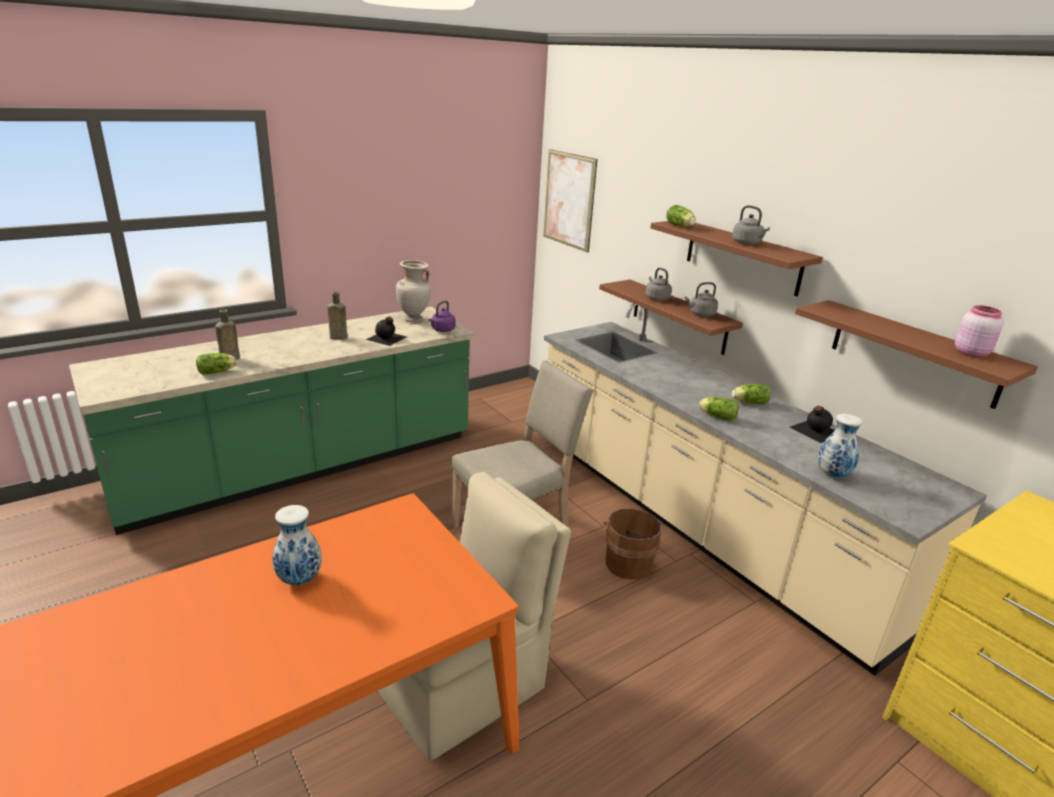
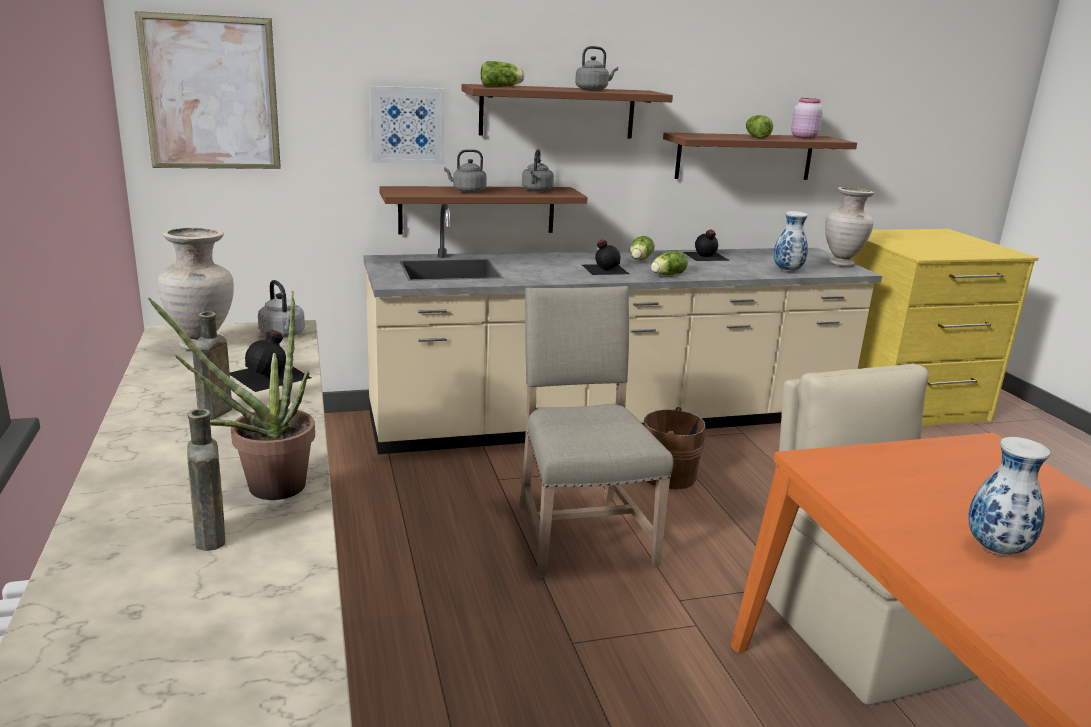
camera: 70 degrees left, 5 degrees down
lettuce [196,353,237,375] -> lettuce moved to [746,115,773,139]
purple kettle [429,301,455,332] -> grey kettle [258,280,305,338]
none -> potted plant [148,291,315,500]
none -> picture [369,86,445,164]
none -> black bottle [582,239,629,275]
none -> beige vase [825,187,875,266]

